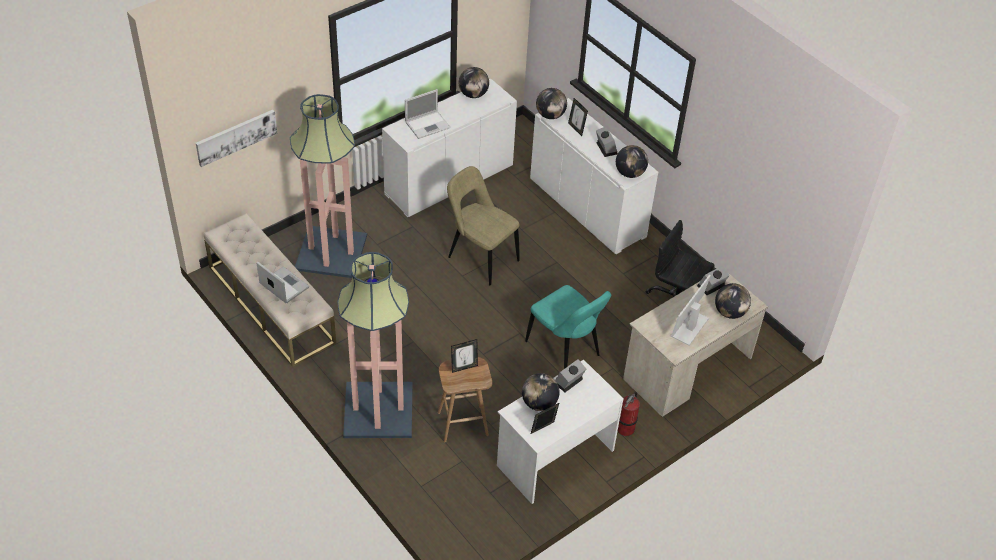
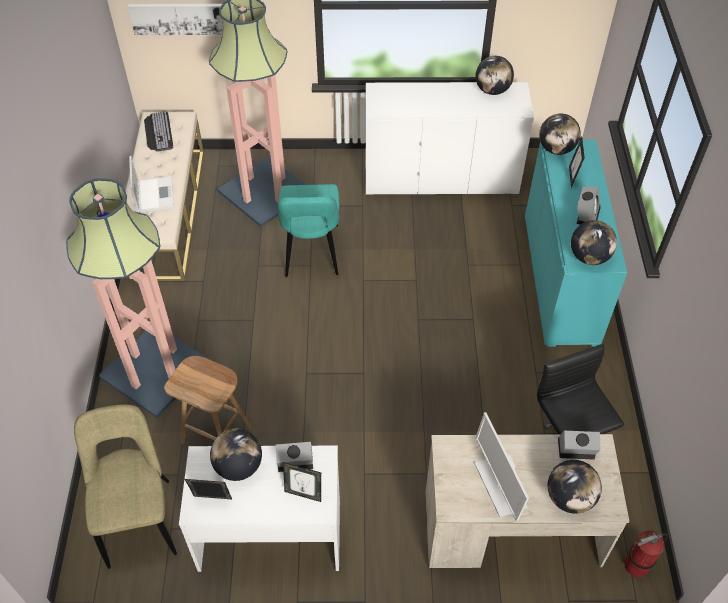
camera: 40 degrees right, 5 degrees up
laptop [405,89,451,139] -> none
beige chair [447,166,519,285] -> beige chair moved to [74,405,177,569]
picture frame [451,339,478,373] -> picture frame moved to [283,462,321,502]
turquoise chair [525,285,611,369] -> turquoise chair moved to [277,184,340,277]
white cabinet [530,98,658,254] -> turquoise cabinet [525,140,627,347]
fire extinguisher [618,392,640,436] -> fire extinguisher moved to [624,531,668,577]
monitor [671,274,711,346] -> monitor turned 90 degrees counterclockwise [474,412,529,522]
none -> keyboard [144,111,173,152]

